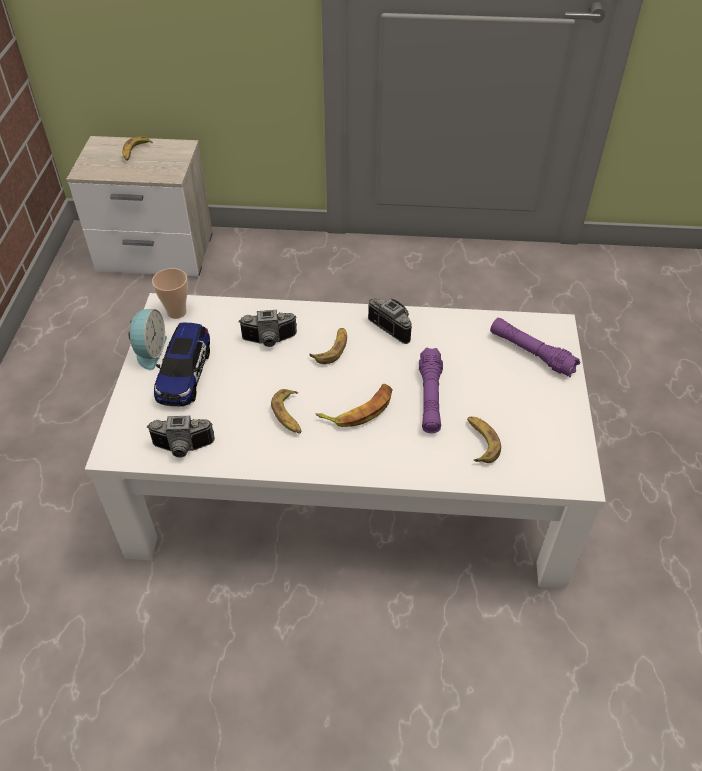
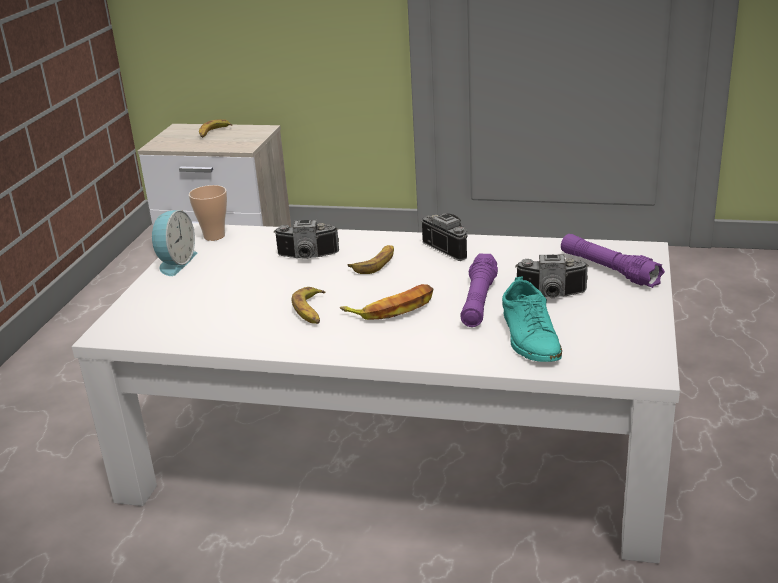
camera: 10 degrees right, 20 degrees down
camera [147,416,215,457] -> camera moved to [516,255,589,298]
toy car [154,323,210,407] -> none
banana [467,417,501,463] -> turquoise shoe [502,276,562,362]

